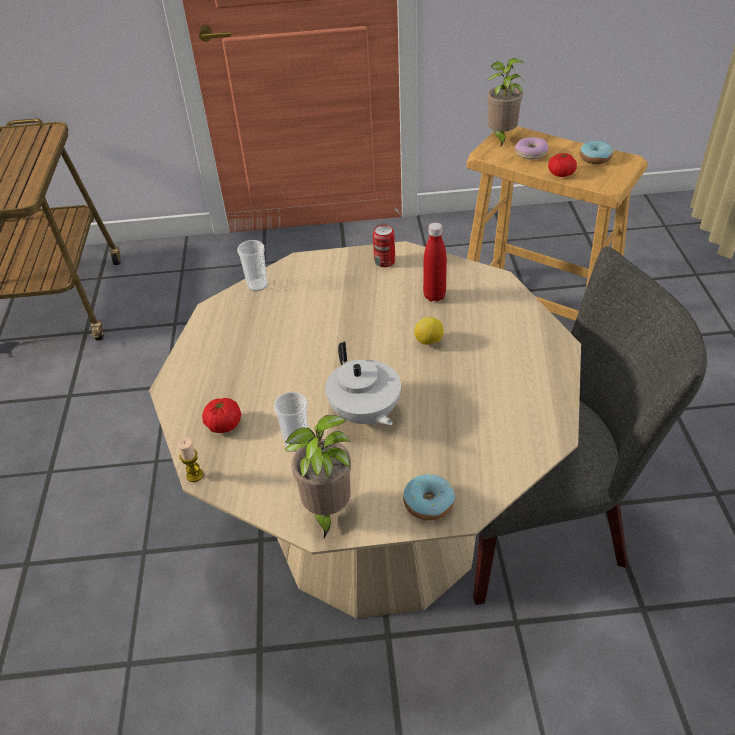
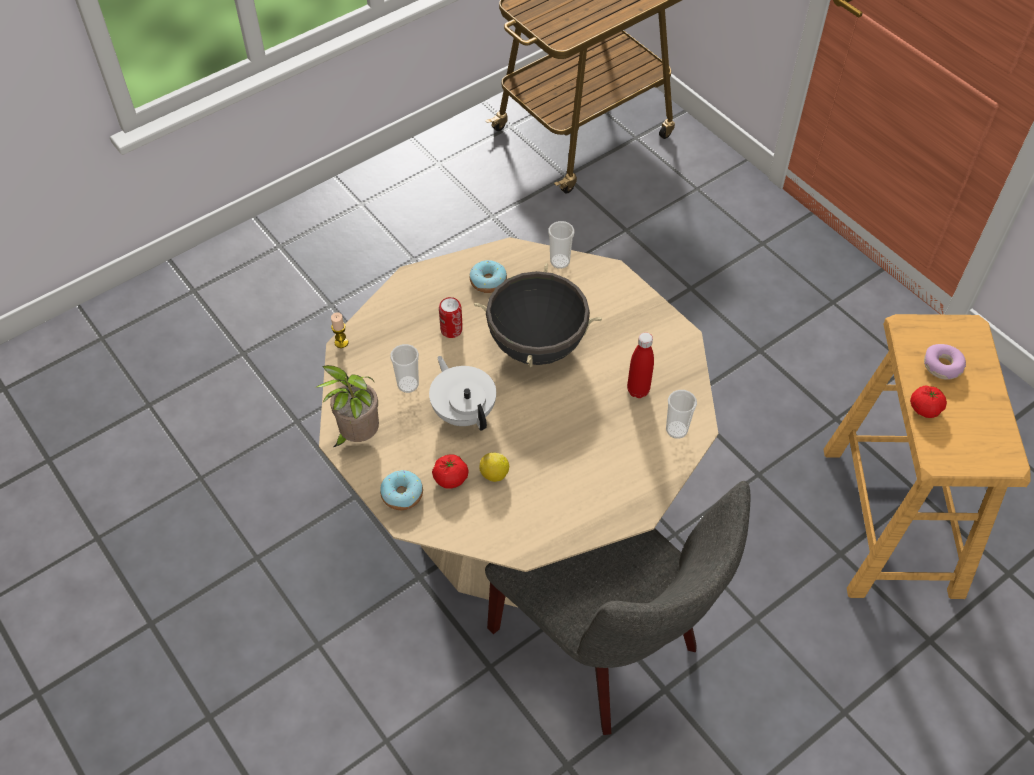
camera: 55 degrees right, 10 degrees up
tomato [202,398,241,433] -> tomato moved to [432,454,469,489]
white teapot [325,341,401,426] -> white teapot turned 120 degrees clockwise [429,356,496,431]
can [373,225,395,267] -> can moved to [439,297,463,338]
lemon [414,317,444,345] -> lemon moved to [479,453,509,482]
potted plant [487,58,525,146] -> none
donut [580,140,613,164] -> donut moved to [470,260,507,293]
none -> black cooking pot [474,263,602,367]
none -> cup [666,390,697,439]

